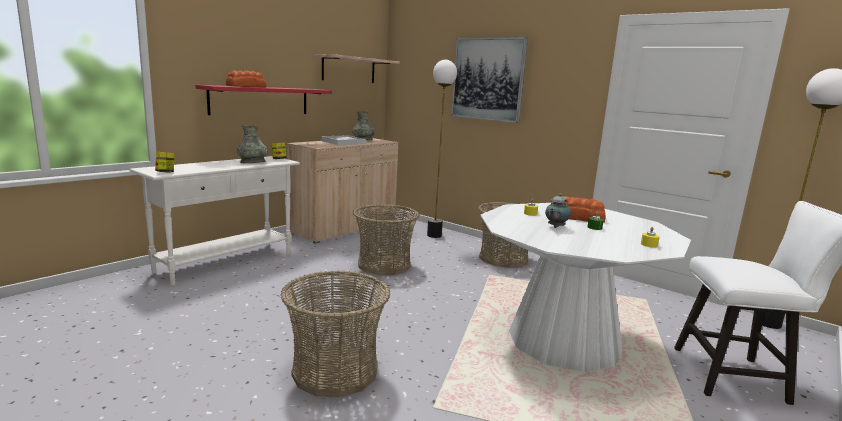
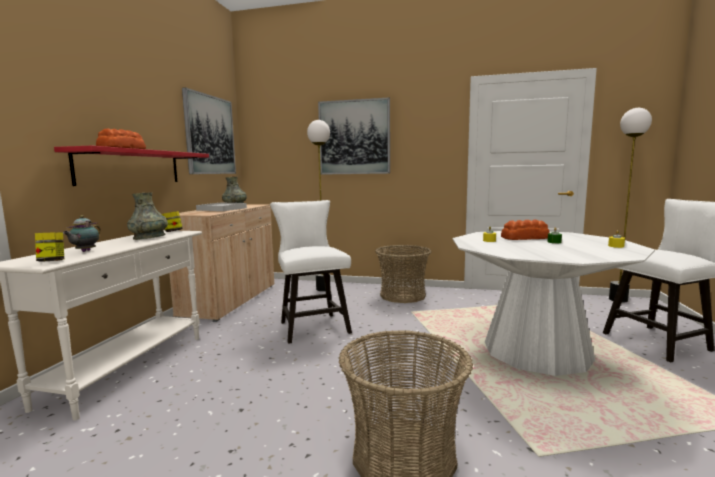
camera: 25 degrees left, 5 degrees down
shelf [315,54,400,83] -> picture [182,87,236,174]
basket [353,204,419,275] -> white chair [270,200,352,344]
teapot [545,193,571,228] -> teapot moved to [63,215,101,252]

